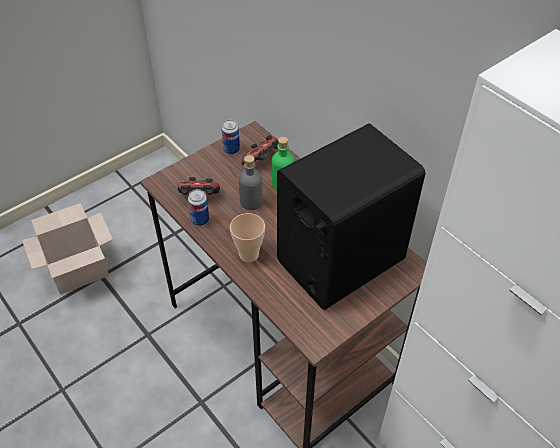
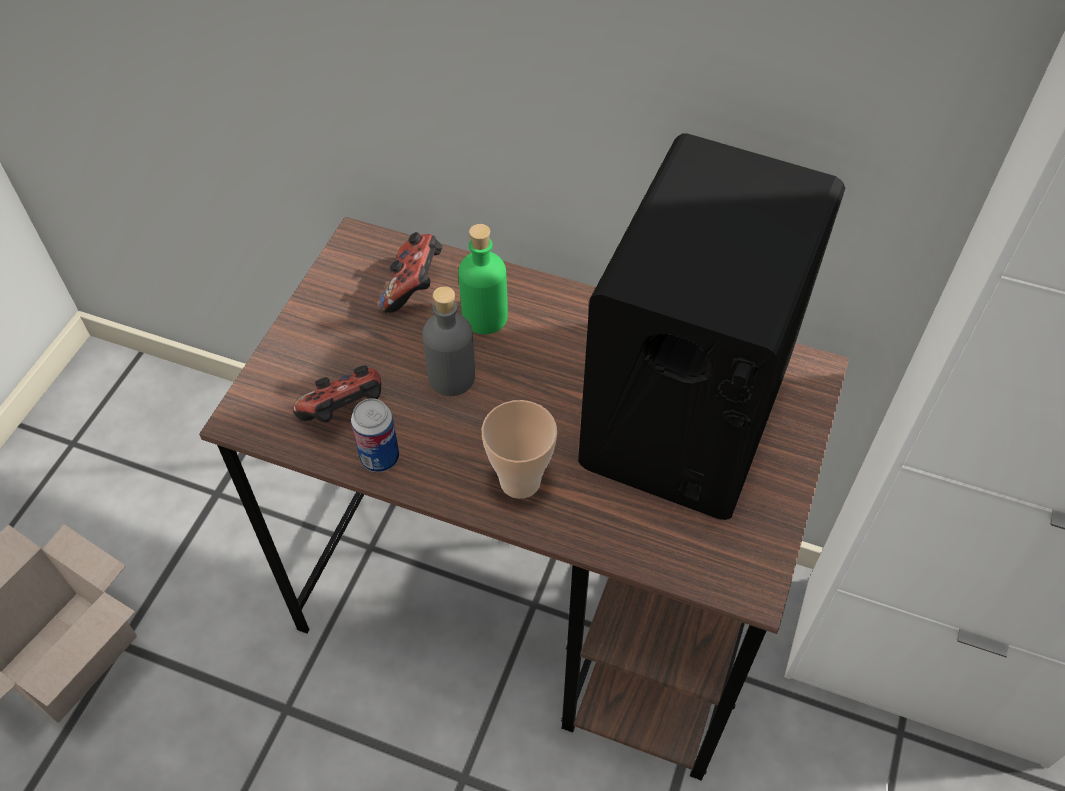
camera: 30 degrees left, 5 degrees up
can [221,120,240,154] -> none

